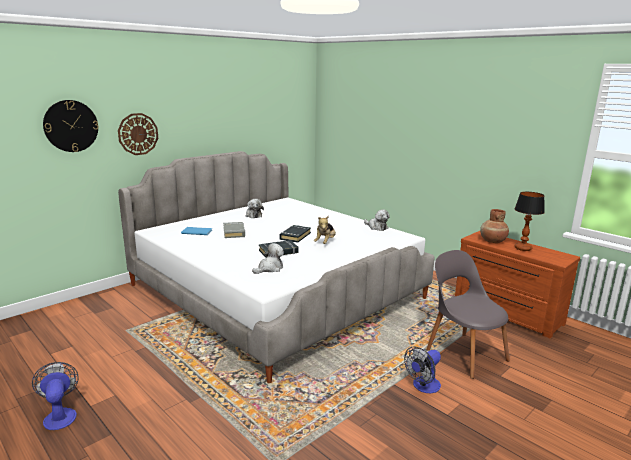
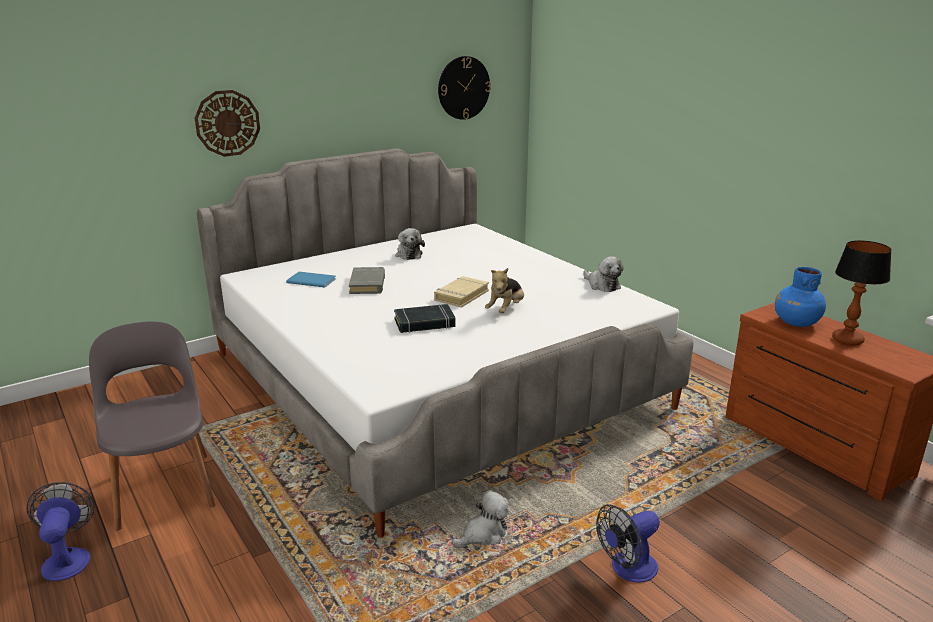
camera: 10 degrees right, 5 degrees up
wall clock [43,100,99,152] -> wall clock moved to [438,56,491,120]
plush toy [252,243,284,274] -> plush toy moved to [452,490,509,548]
black book [280,225,311,243] -> beige book [434,276,489,308]
grey chair [426,250,510,379] -> grey chair moved to [89,321,215,530]
brown vase [480,209,509,243] -> blue vase [775,267,826,327]

